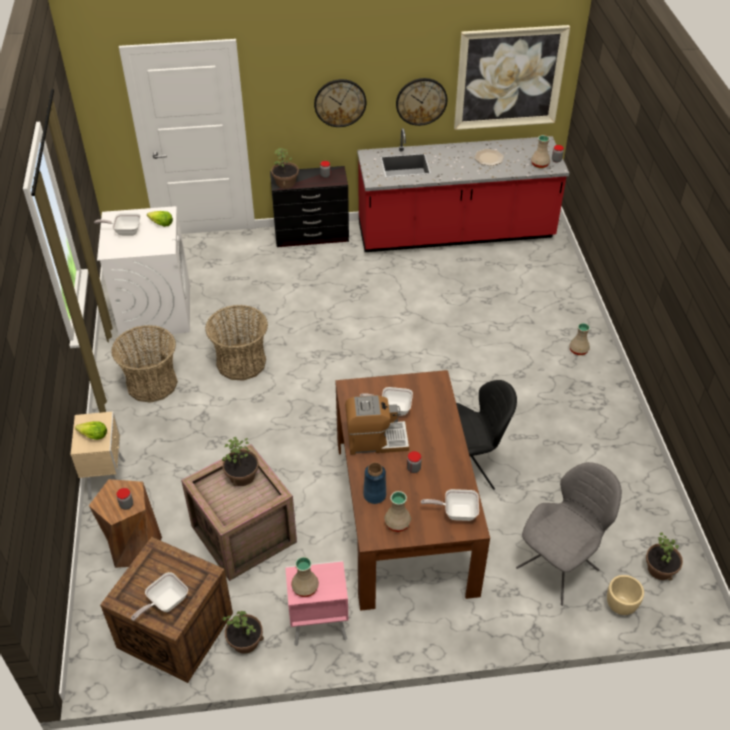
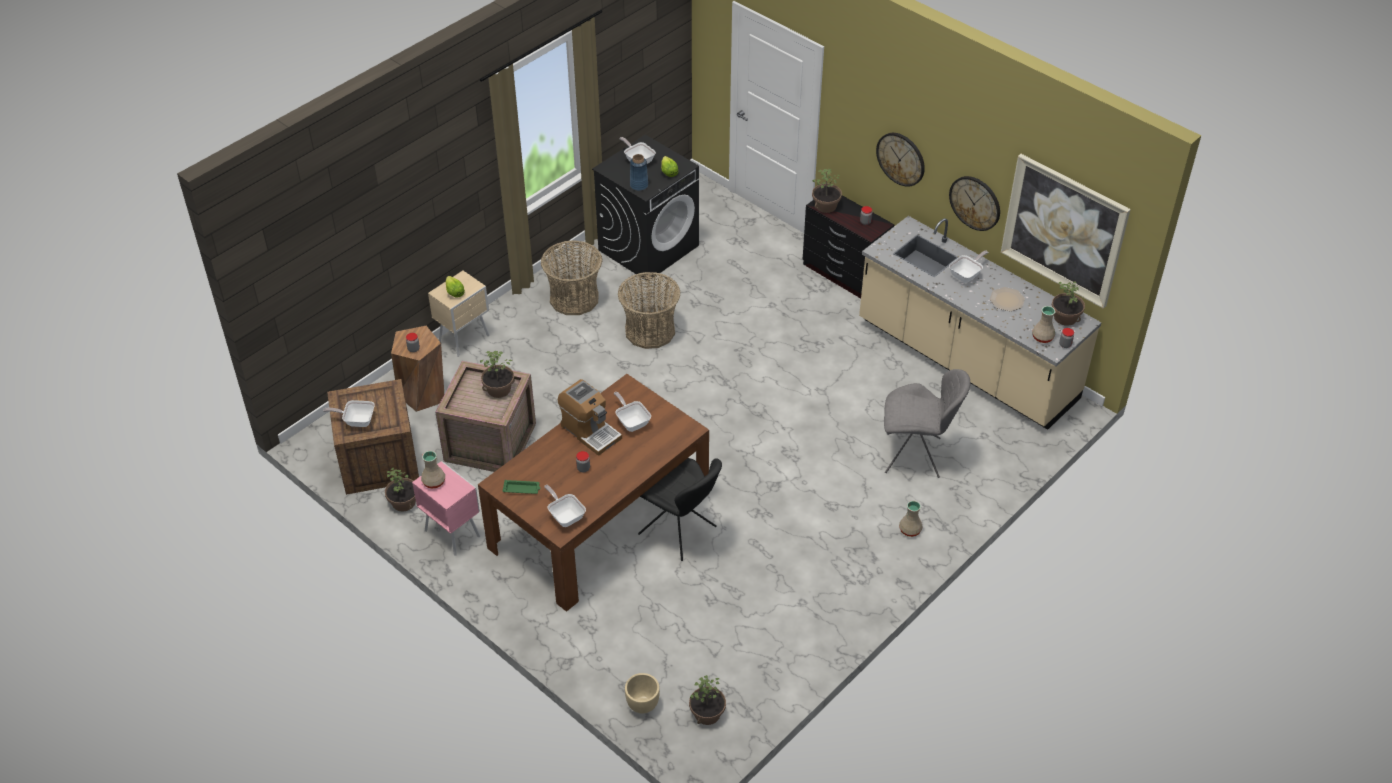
camera: 50 degrees right, 0 degrees up
white washing machine [97,206,190,338] -> black washing machine [592,135,699,280]
red counter [357,128,569,252] -> beige counter [859,216,1102,430]
blue vase [363,462,386,504] -> blue vase moved to [630,154,648,191]
beige vase [384,491,411,532] -> green tray [503,480,541,494]
grey chair [516,462,622,606] -> grey chair moved to [884,369,970,478]
none -> frying pan [949,251,988,283]
none -> potted plant [1052,282,1085,326]

